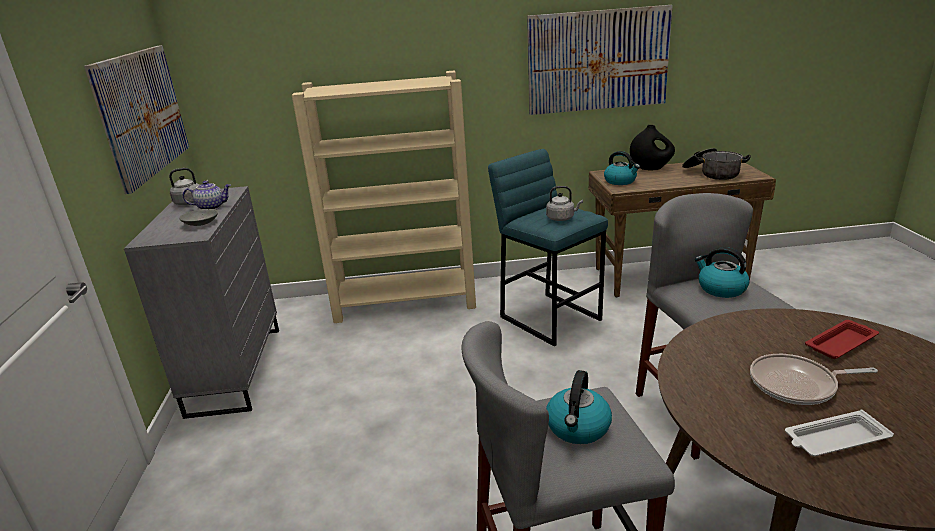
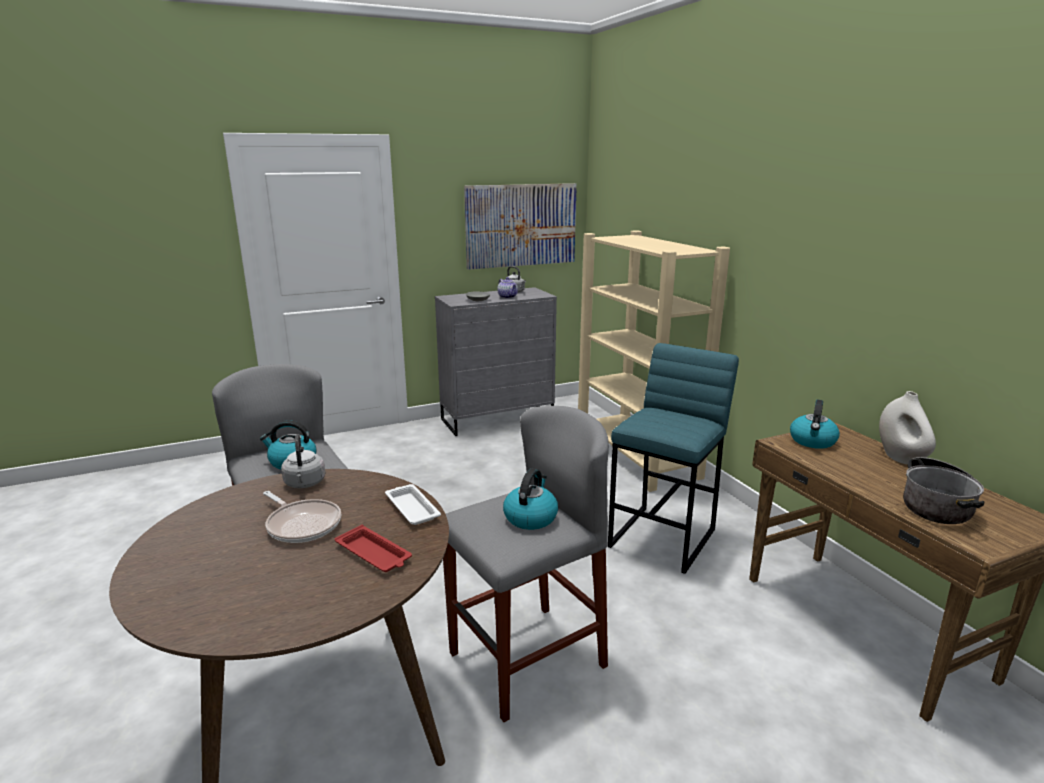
camera: 70 degrees right, 5 degrees down
picture [527,5,673,115] -> none
grey kettle [546,186,583,221] -> grey kettle moved to [281,434,325,488]
black vase [630,125,675,170] -> white vase [879,391,936,465]
frying pan [750,354,878,405] -> frying pan turned 150 degrees clockwise [263,491,341,543]
white tray [785,410,894,456] -> white tray moved to [385,484,441,525]

